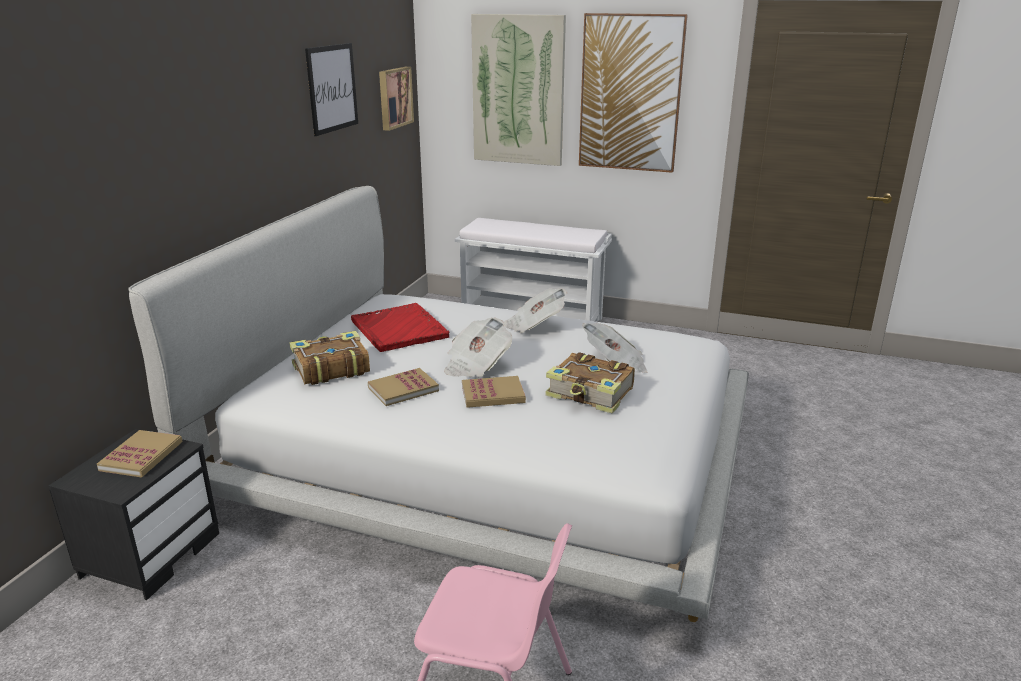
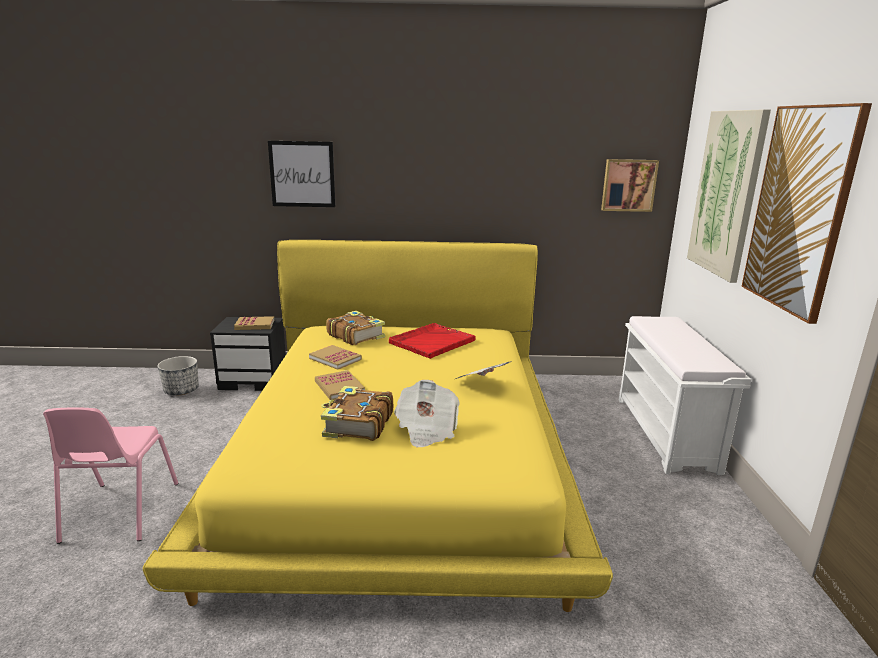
camera: 70 degrees right, 5 degrees down
white bed [129,186,749,622] -> yellow bed [143,240,613,612]
picture [305,43,358,136] -> picture moved to [268,141,336,207]
newspaper [444,318,512,378] -> none
none -> planter [157,356,199,395]

